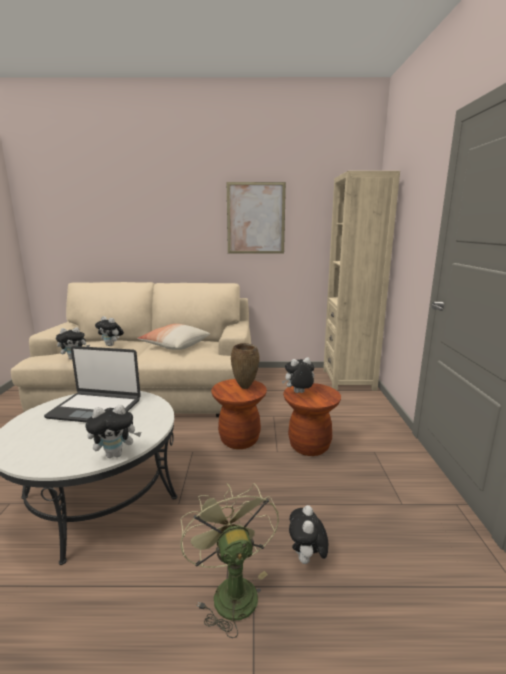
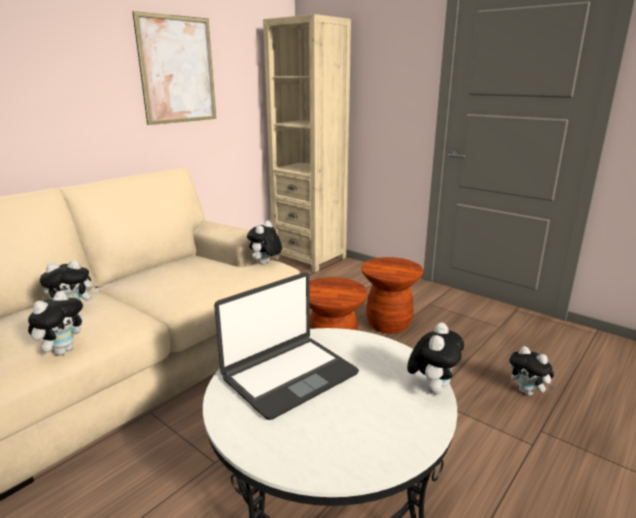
camera: 50 degrees left, 5 degrees up
pillow [137,324,210,350] -> none
green fan [180,483,279,638] -> none
brown vase [231,343,259,389] -> none
plush toy [282,357,314,393] -> plush toy moved to [247,220,282,264]

